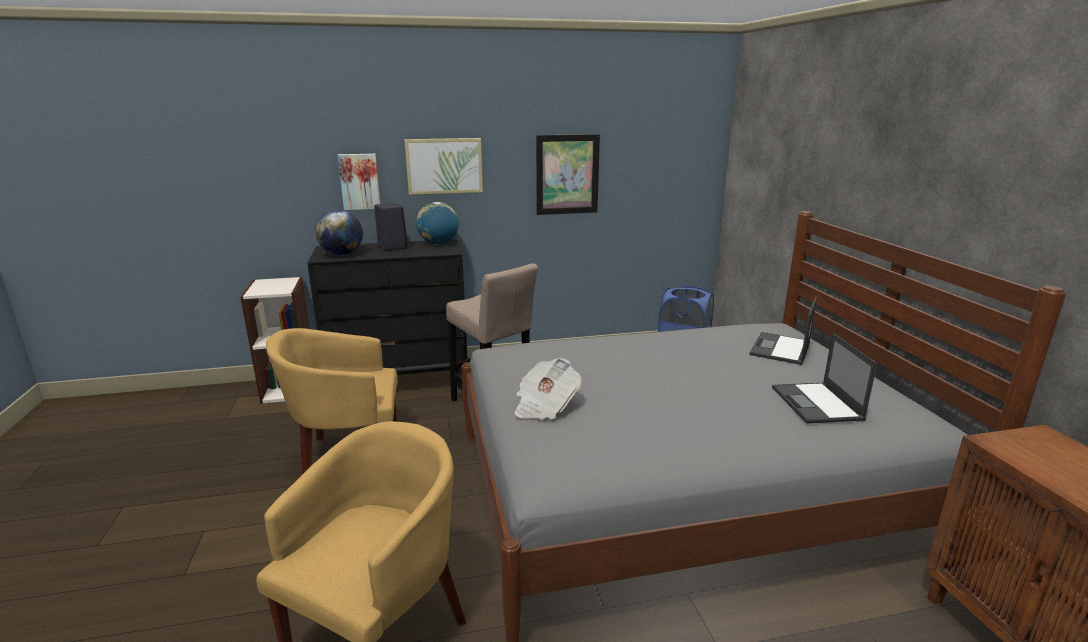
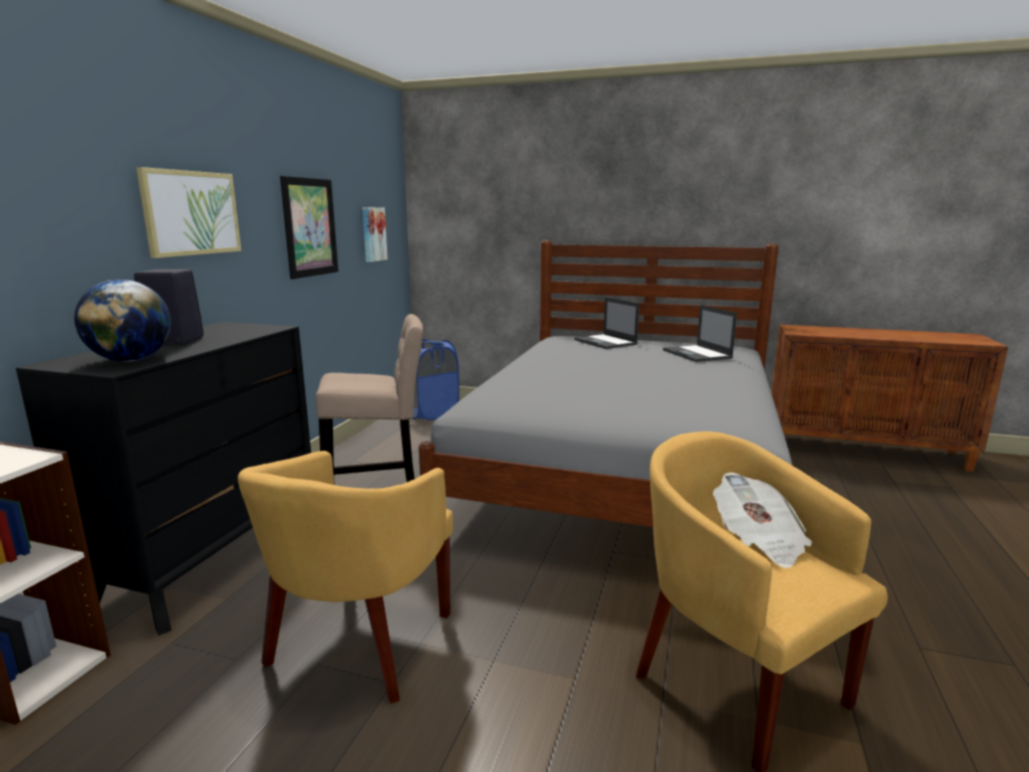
camera: 60 degrees left, 5 degrees down
picture [338,154,380,210] -> picture moved to [362,207,388,262]
globe [416,202,459,245] -> none
newspaper [515,358,581,420] -> newspaper moved to [713,472,812,569]
laptop [772,333,877,424] -> laptop turned 45 degrees clockwise [663,305,737,362]

